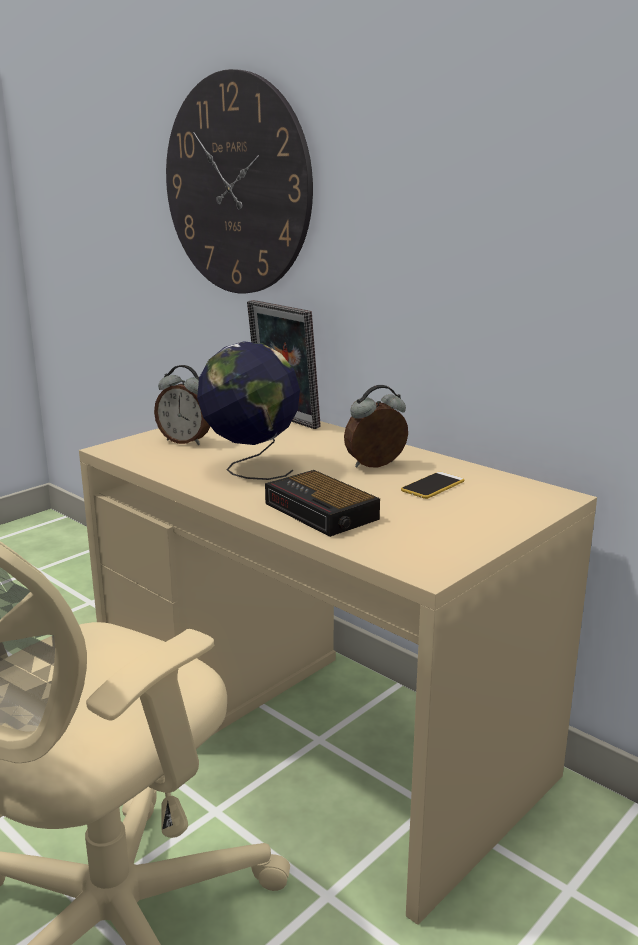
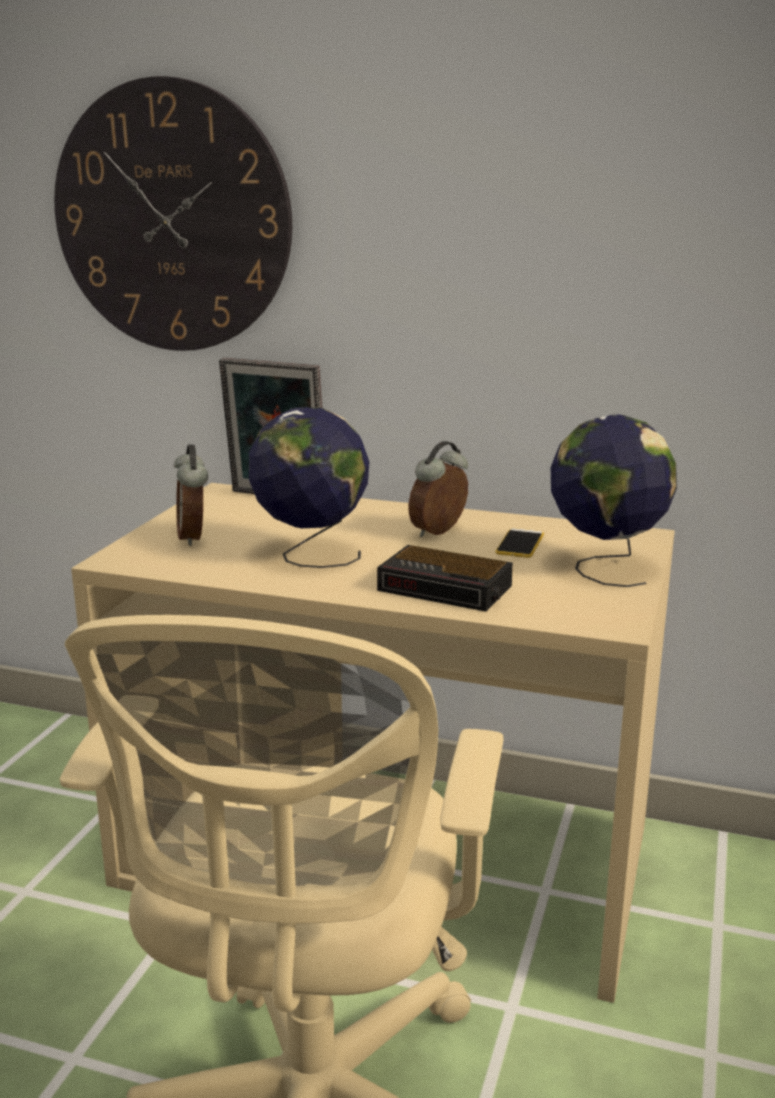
camera: 25 degrees left, 0 degrees up
alarm clock [154,365,210,445] -> alarm clock turned 75 degrees clockwise [174,444,208,546]
none -> globe [551,414,677,587]

